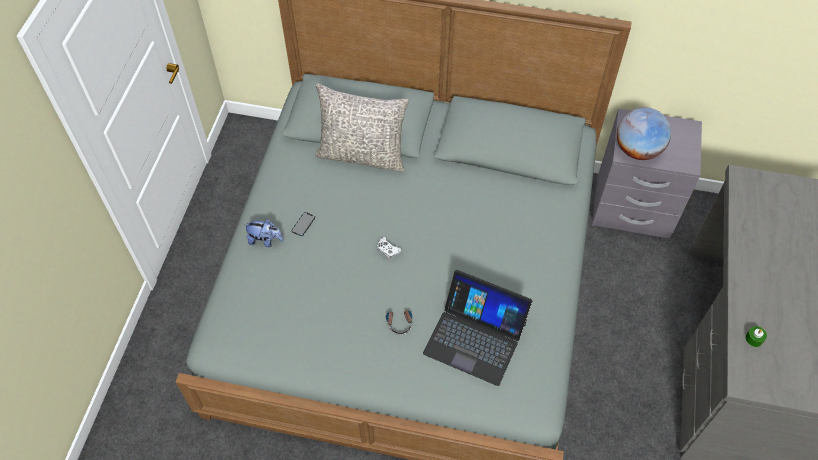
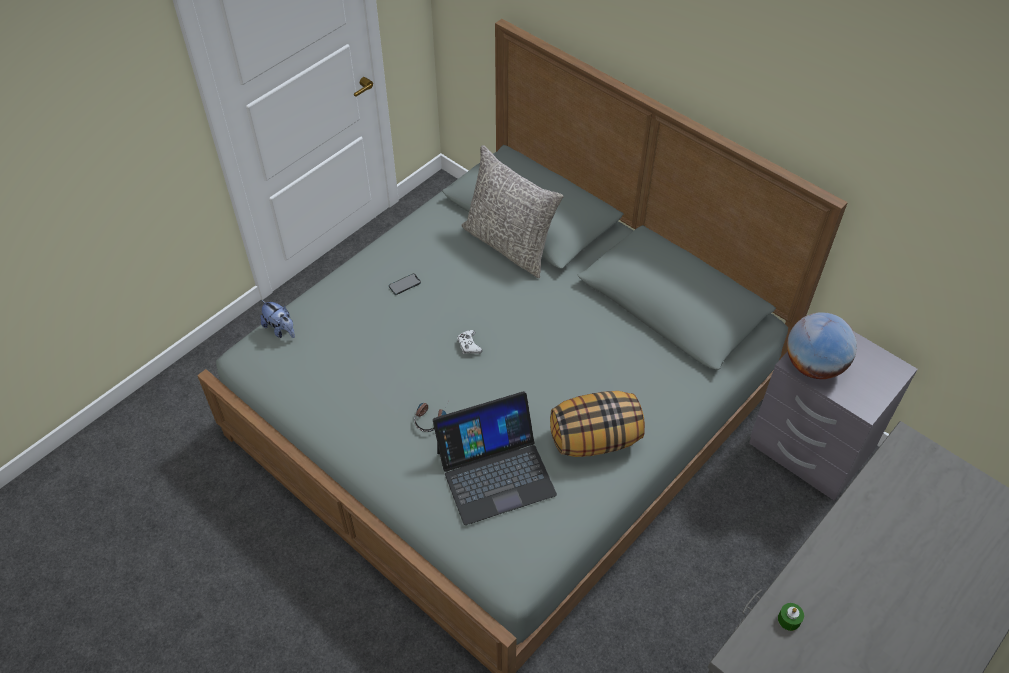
camera: 30 degrees right, 5 degrees down
plush toy [244,219,284,247] -> plush toy moved to [260,300,295,338]
laptop [423,270,532,386] -> laptop turned 75 degrees counterclockwise [433,391,557,525]
none -> pillow [550,391,645,457]

